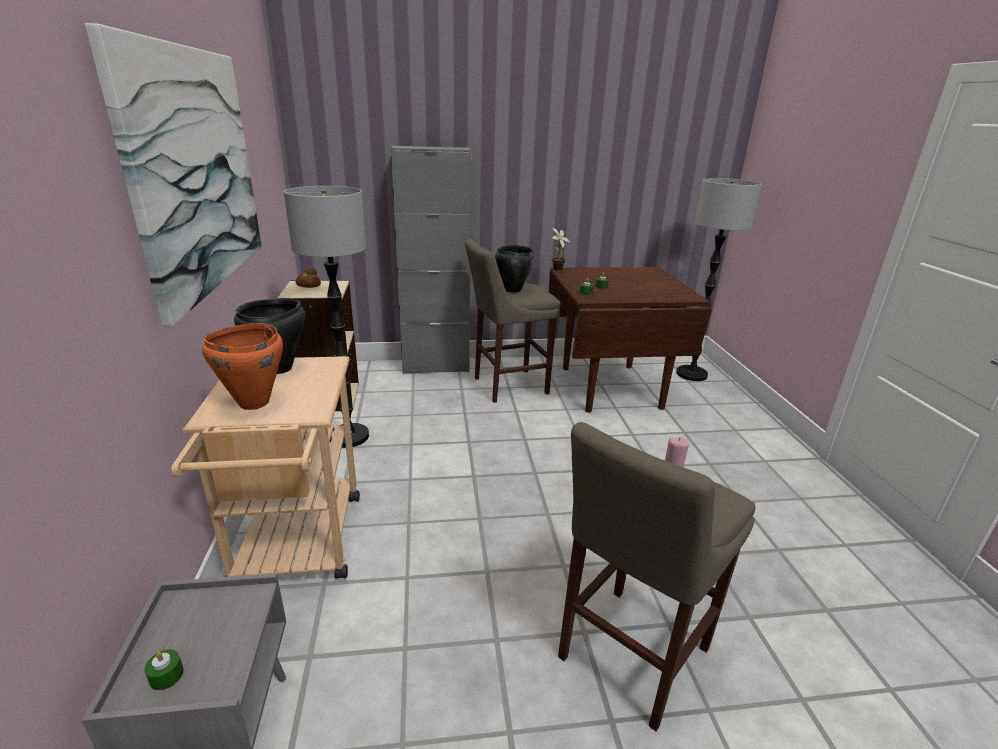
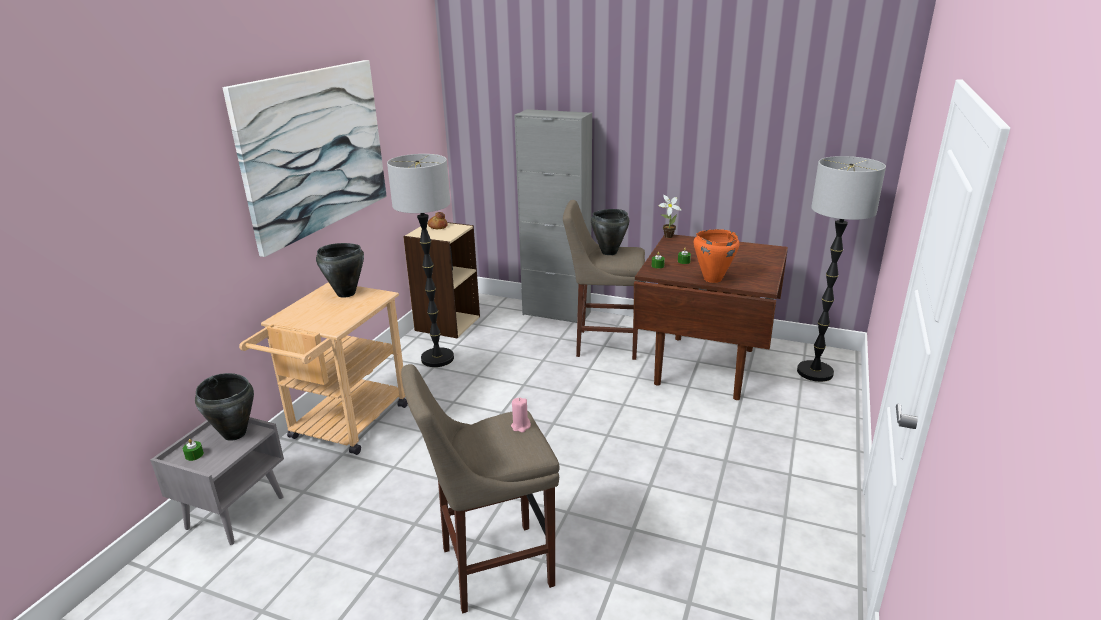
camera: 30 degrees right, 0 degrees up
orange cooking pot [202,323,283,410] -> orange cooking pot moved to [694,229,739,283]
none -> black cooking pot [195,373,254,441]

